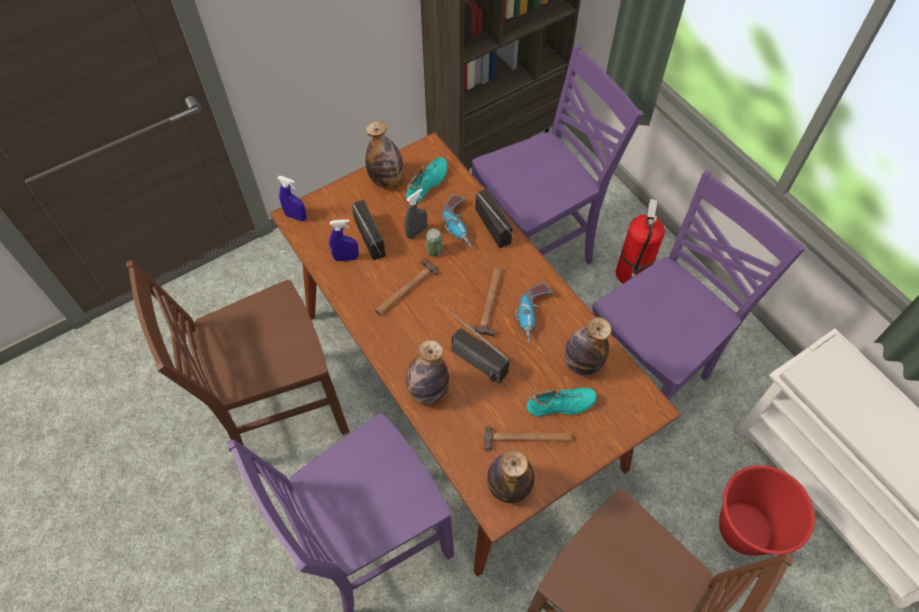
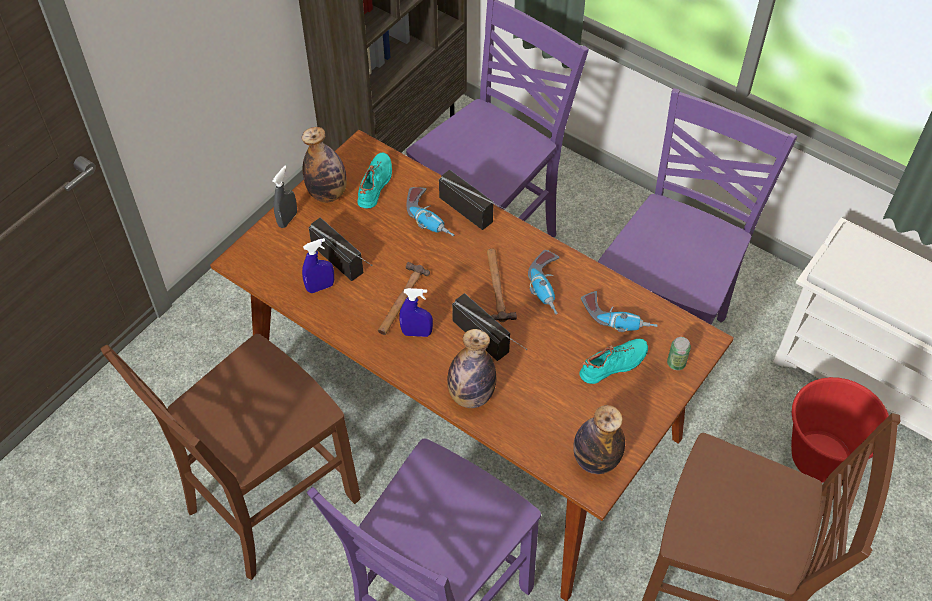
camera: 20 degrees left, 5 degrees down
blue spray bottle [277,176,307,222] -> blue spray bottle moved to [399,288,433,337]
grey spray bottle [404,188,427,239] -> grey spray bottle moved to [272,166,297,228]
can [426,228,442,256] -> can moved to [667,337,691,370]
radio [433,297,510,384] -> radio turned 150 degrees counterclockwise [452,293,527,361]
hammer [484,426,571,451] -> none
bottle [564,317,611,376] -> power drill [581,291,658,332]
fire extinguisher [616,199,665,283] -> none

